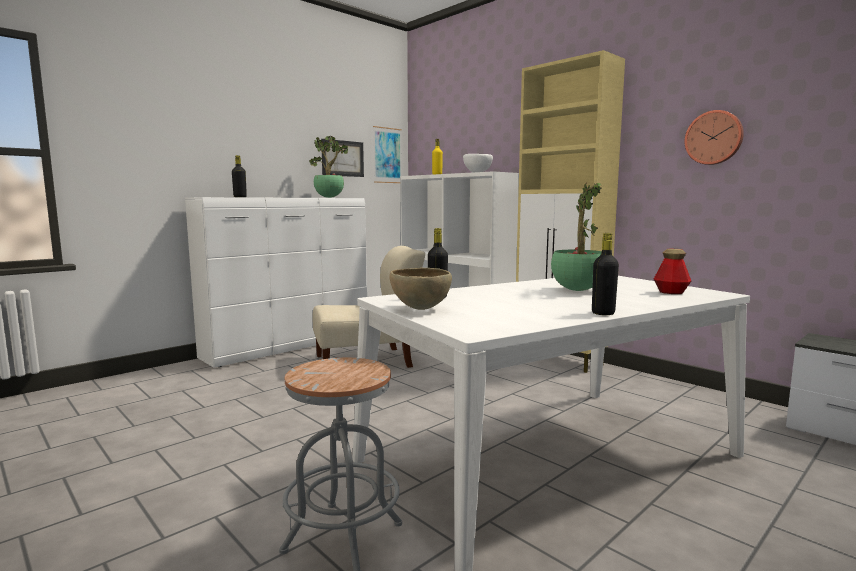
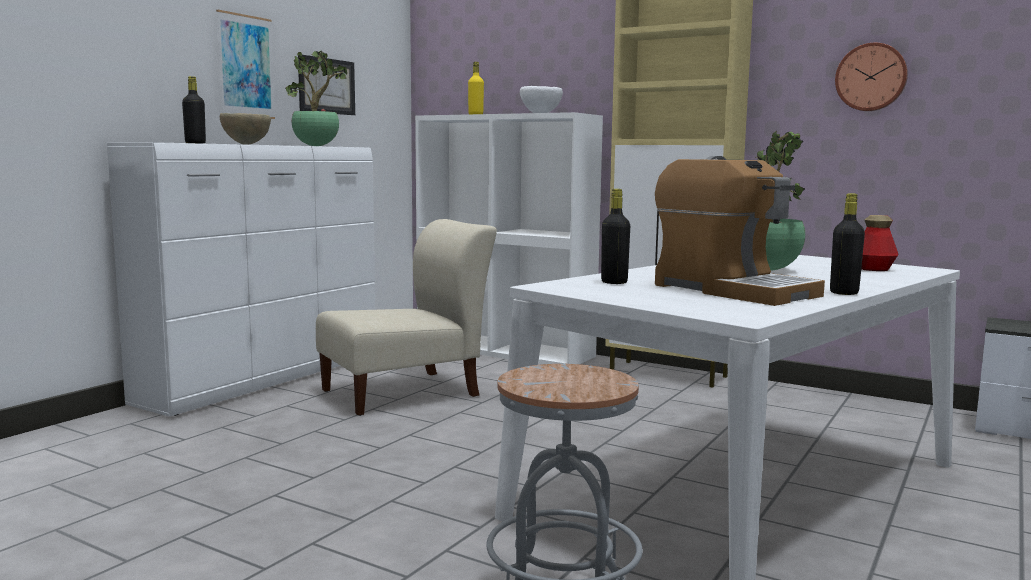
camera: 15 degrees left, 0 degrees up
picture [373,126,402,183] -> picture moved to [216,10,275,119]
brown bowl [390,268,452,310] -> brown bowl moved to [220,113,271,145]
none -> coffee machine [655,156,825,306]

